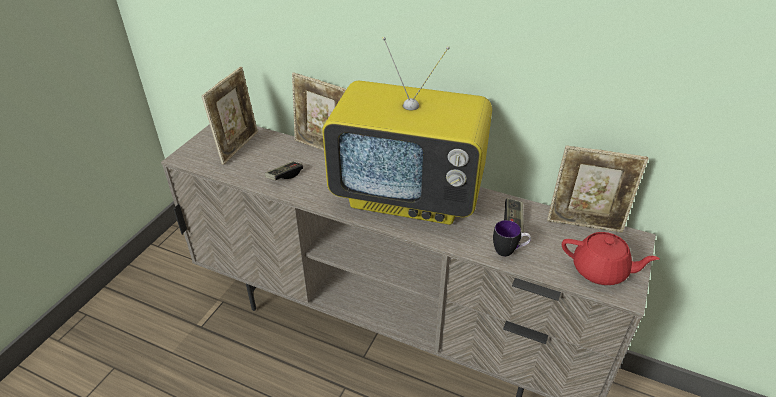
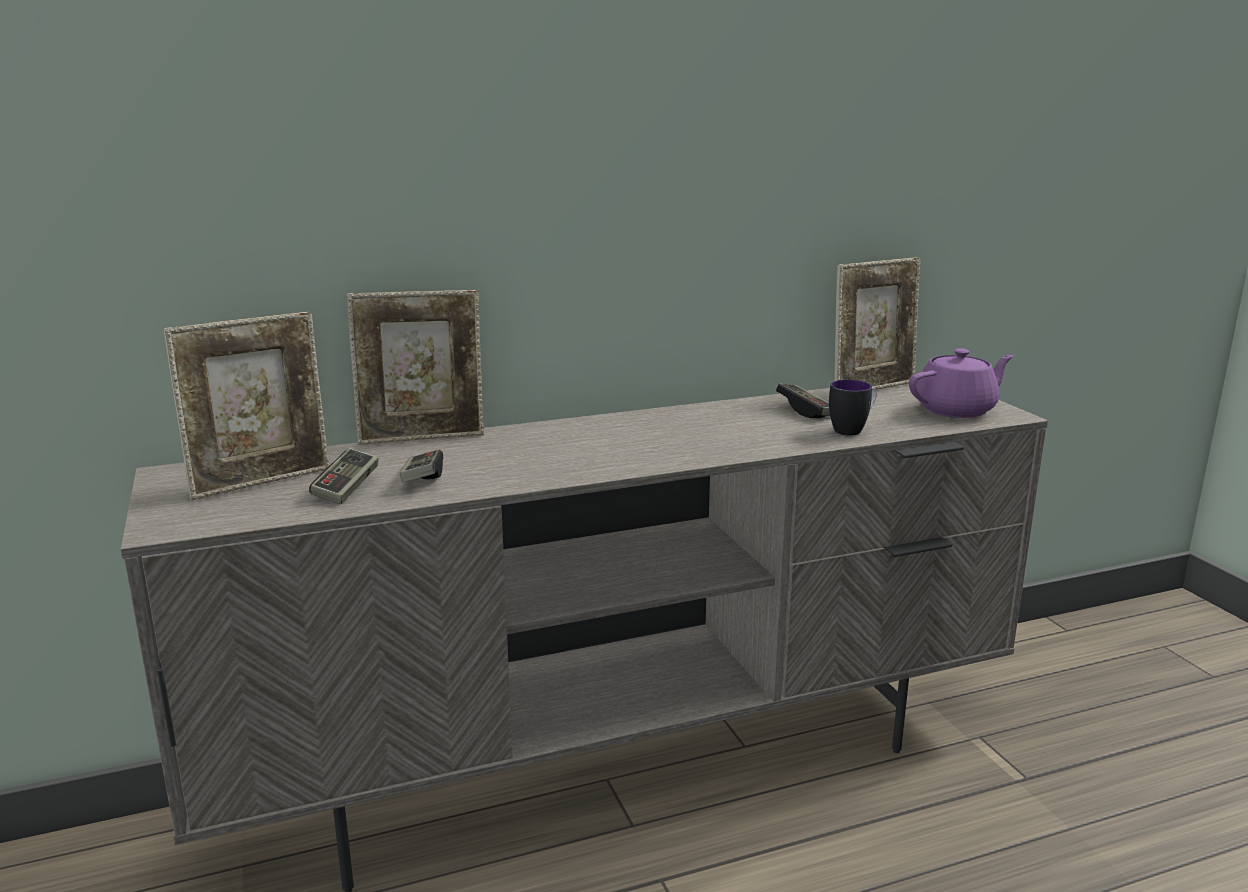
camera: 45 degrees left, 20 degrees down
picture frame [202,67,258,165] -> picture frame turned 75 degrees clockwise [163,312,329,500]
television [322,37,492,225] -> none
red teapot [562,232,660,285] -> purple teapot [909,348,1014,418]
none -> game controller [309,448,379,504]

